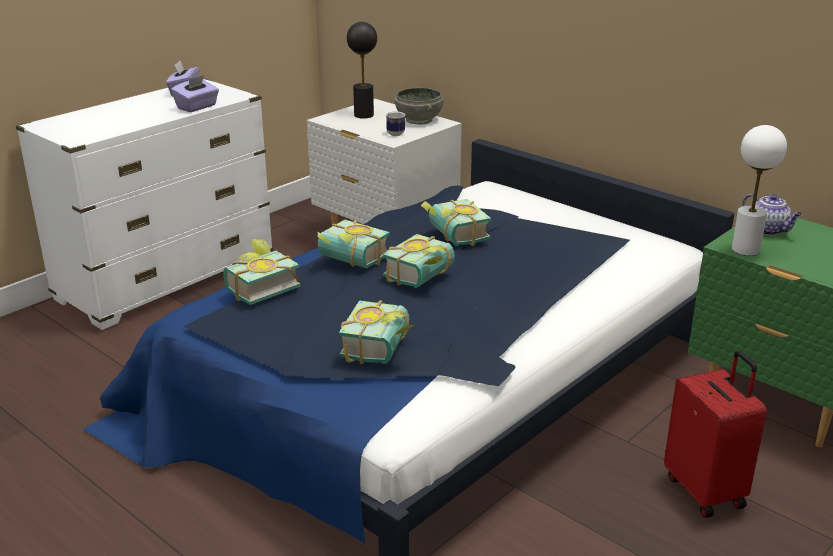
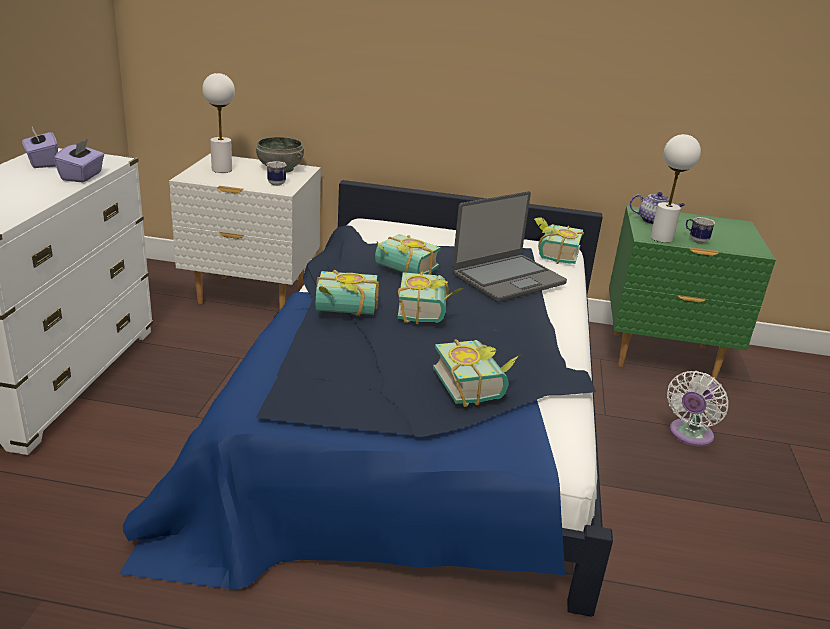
camera: 35 degrees left, 0 degrees up
book [223,239,300,305] -> book moved to [534,217,584,264]
black table lamp [347,22,377,119] -> white table lamp [202,73,235,173]
red suitcase [664,351,767,518] -> white fan [667,371,728,447]
none -> laptop [452,191,567,302]
none -> mug [686,217,715,244]

